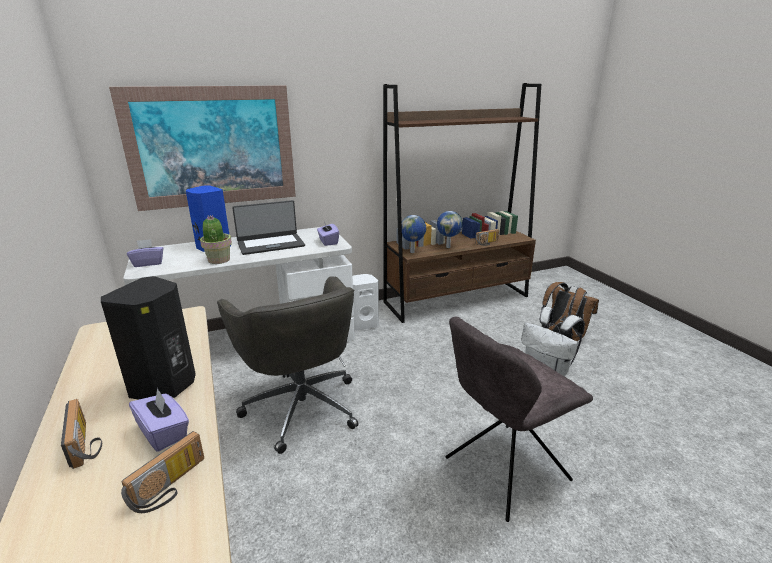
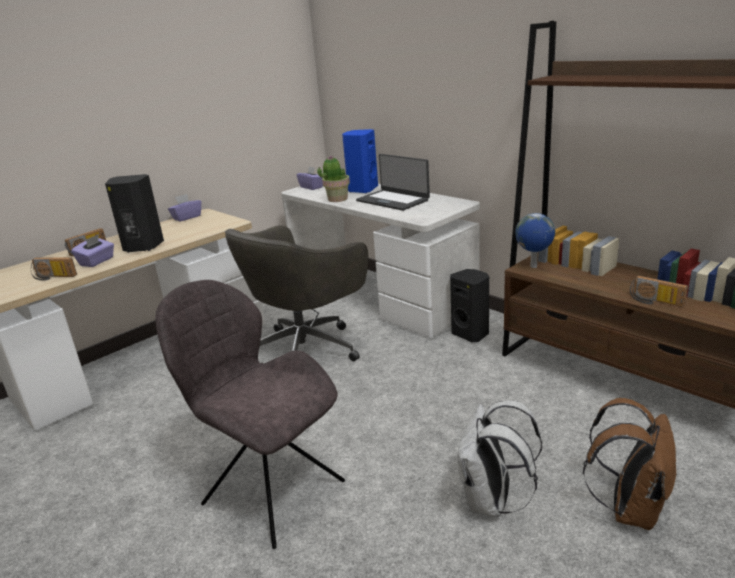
camera: 70 degrees right, 0 degrees up
picture [109,85,296,211] -> none
purple tissue box [317,222,339,246] -> purple tissue box moved to [168,194,201,222]
white speaker [353,274,379,330] -> black speaker [450,269,489,342]
globe [437,211,463,248] -> none

